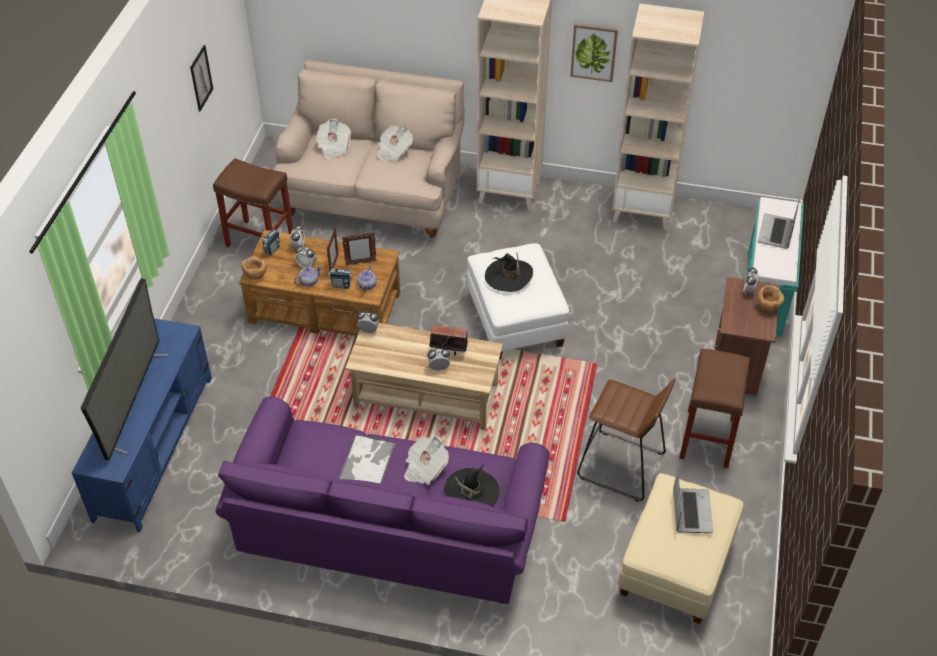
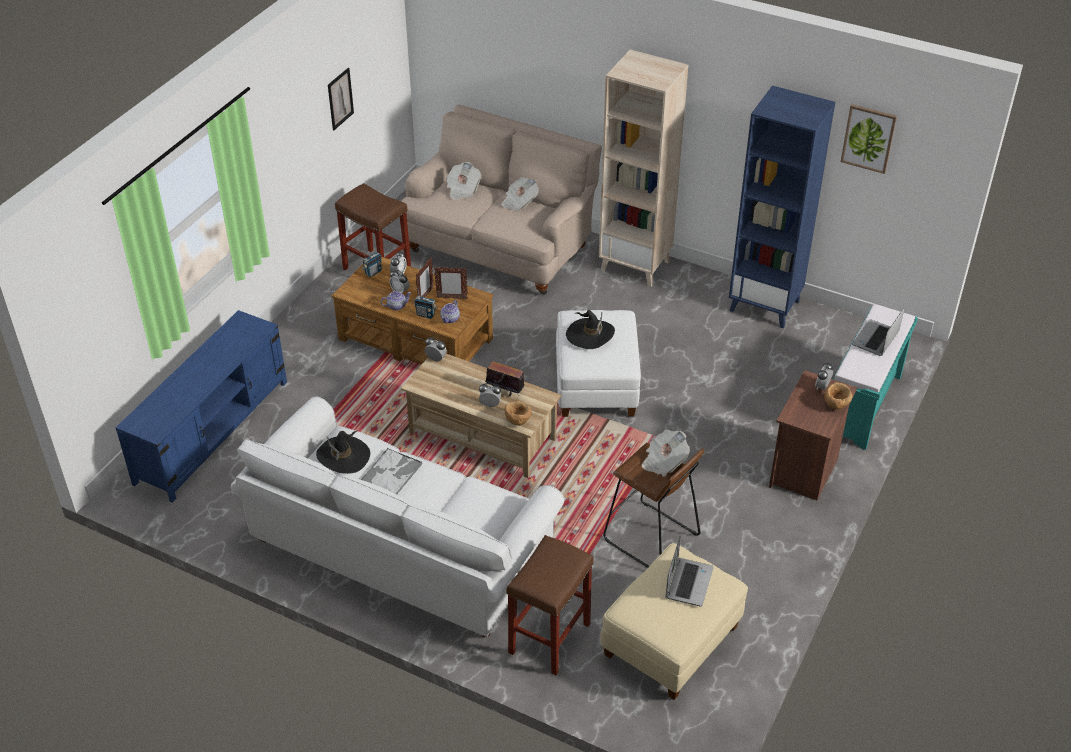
camera: 15 degrees right, 5 degrees down
television [81,279,169,460] -> none
purple sofa [215,396,550,604] -> white sofa [231,396,565,637]
brown bowl [241,257,267,279] -> brown bowl moved to [505,401,532,426]
newspaper [404,436,449,485] -> newspaper moved to [641,430,690,477]
black hat [444,464,500,507] -> black hat moved to [316,431,370,474]
picture [570,23,618,82] -> picture moved to [841,104,897,174]
beige bookcase [612,4,704,230] -> blue bookcase [729,86,835,328]
brown stool [679,349,750,468] -> brown stool moved to [506,535,594,675]

